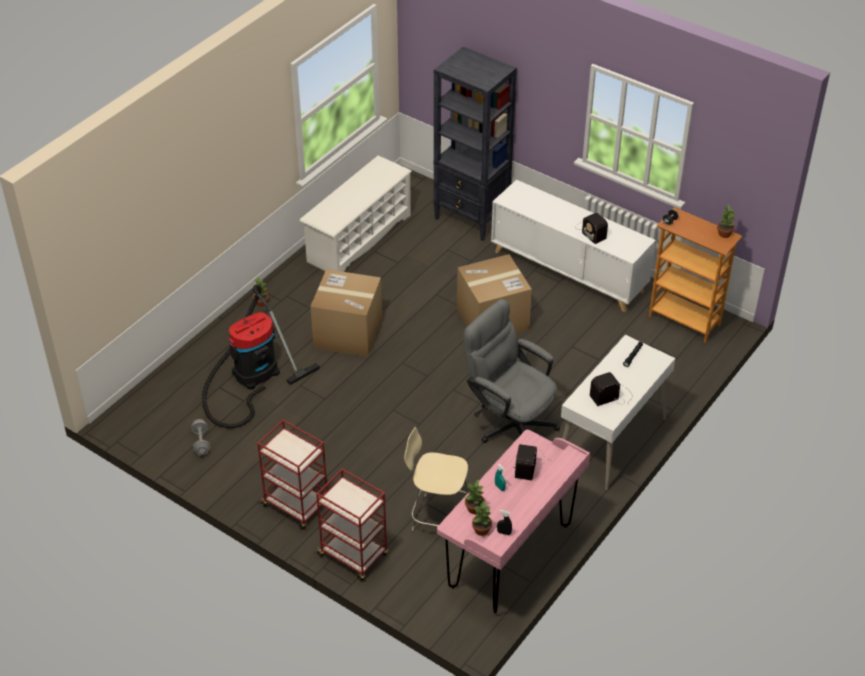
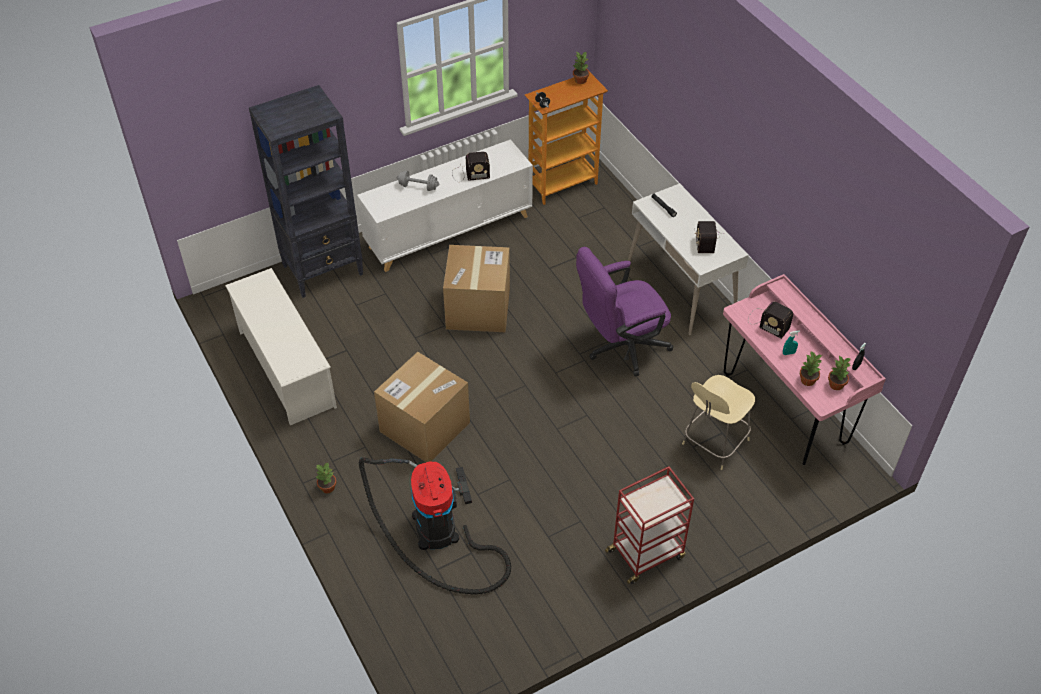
camera: 65 degrees left, 5 degrees up
grey dumbbell [191,419,210,456] -> grey dumbbell moved to [396,170,439,191]
red cart [315,469,389,581] -> none
grey office chair [463,299,560,443] -> purple office chair [576,247,673,376]

